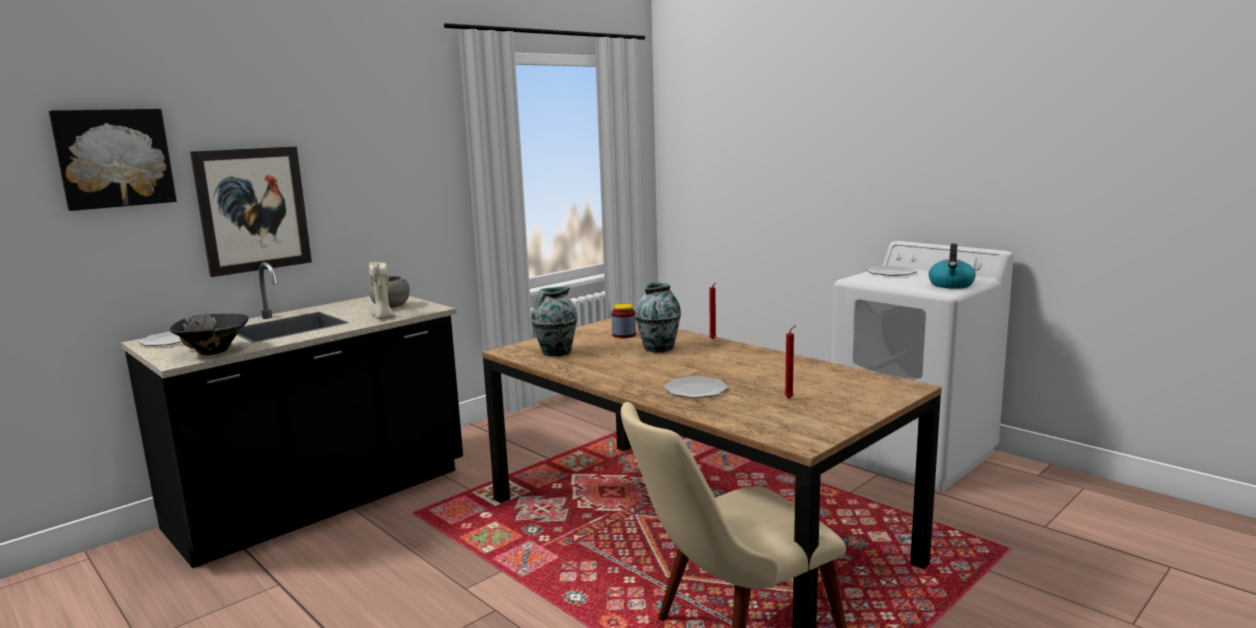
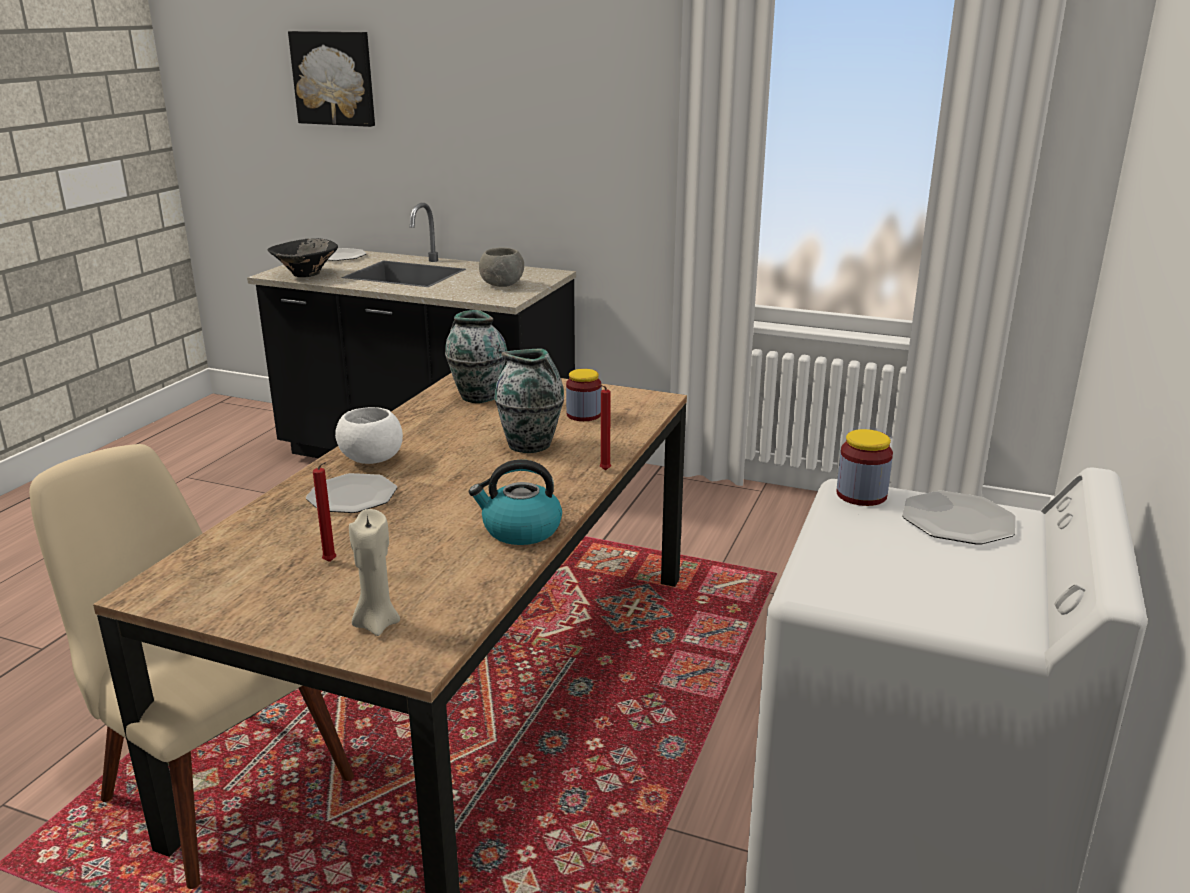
camera: 65 degrees right, 10 degrees up
picture [190,146,312,277] -> none
beige candle [369,262,396,319] -> beige candle moved to [349,509,400,636]
kettle [929,244,976,289] -> kettle moved to [469,460,562,545]
none -> white bowl [335,407,403,464]
none -> jar [836,429,893,506]

